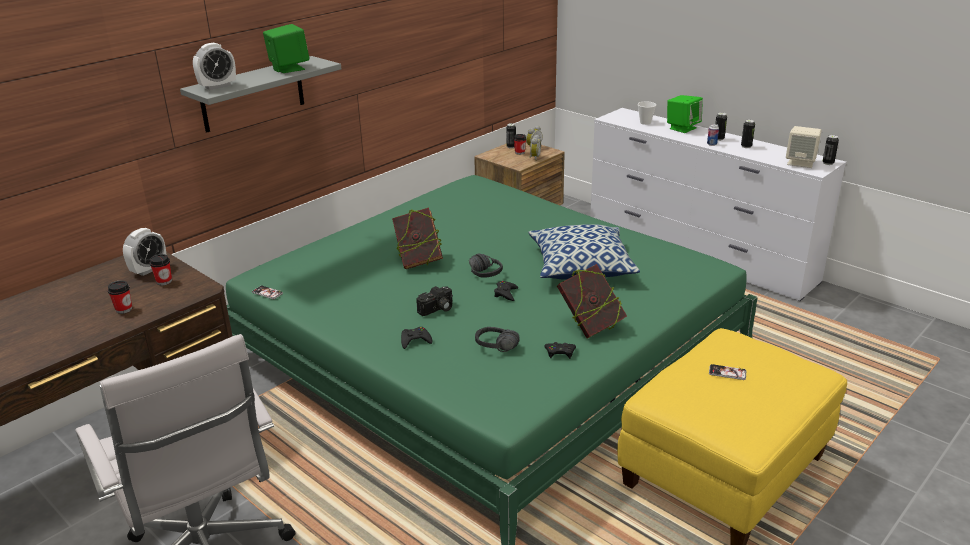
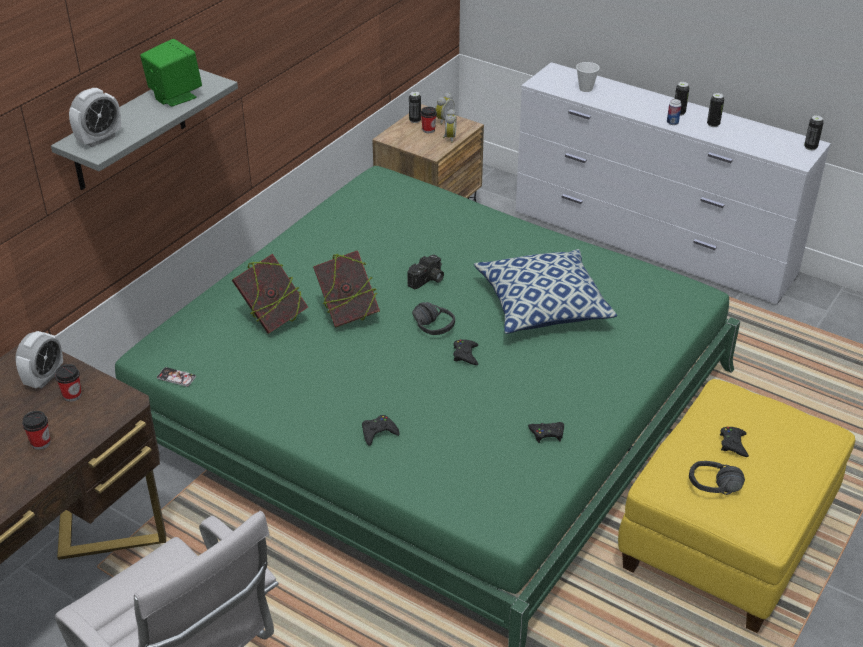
camera: 10 degrees left, 10 degrees up
camera [416,286,453,316] -> camera moved to [407,255,444,289]
black headphones [475,327,520,352] -> black headphones moved to [689,461,745,495]
book [557,264,627,339] -> book moved to [232,254,308,334]
green speaker [667,95,703,133] -> none
phone [709,364,746,380] -> black game controller [720,427,749,457]
beige speaker [786,126,821,168] -> none

